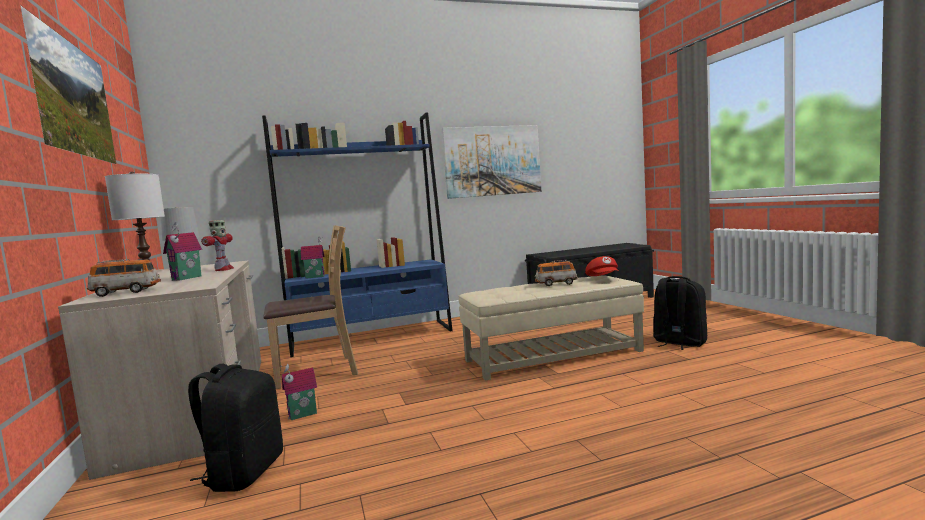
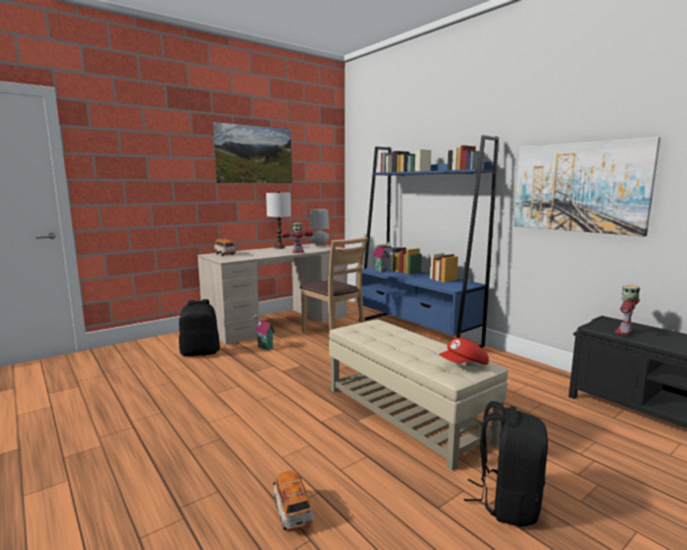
camera: 70 degrees right, 5 degrees up
toy house [163,222,202,281] -> none
toy car [535,260,578,286] -> toy car moved to [273,470,313,532]
none -> toy robot [614,285,640,335]

